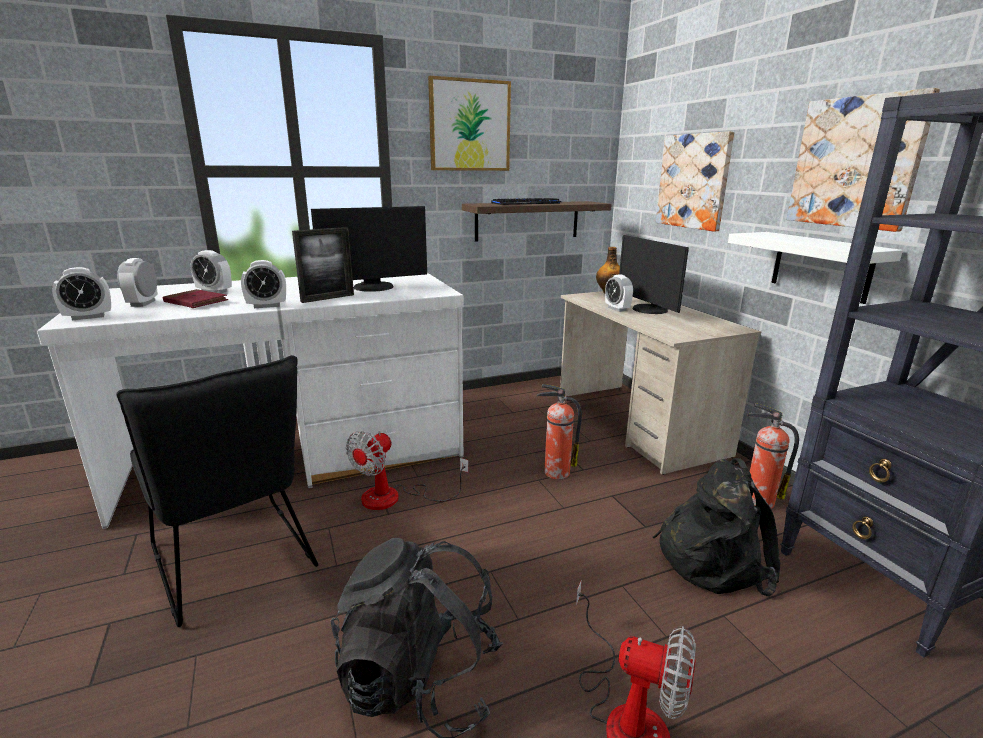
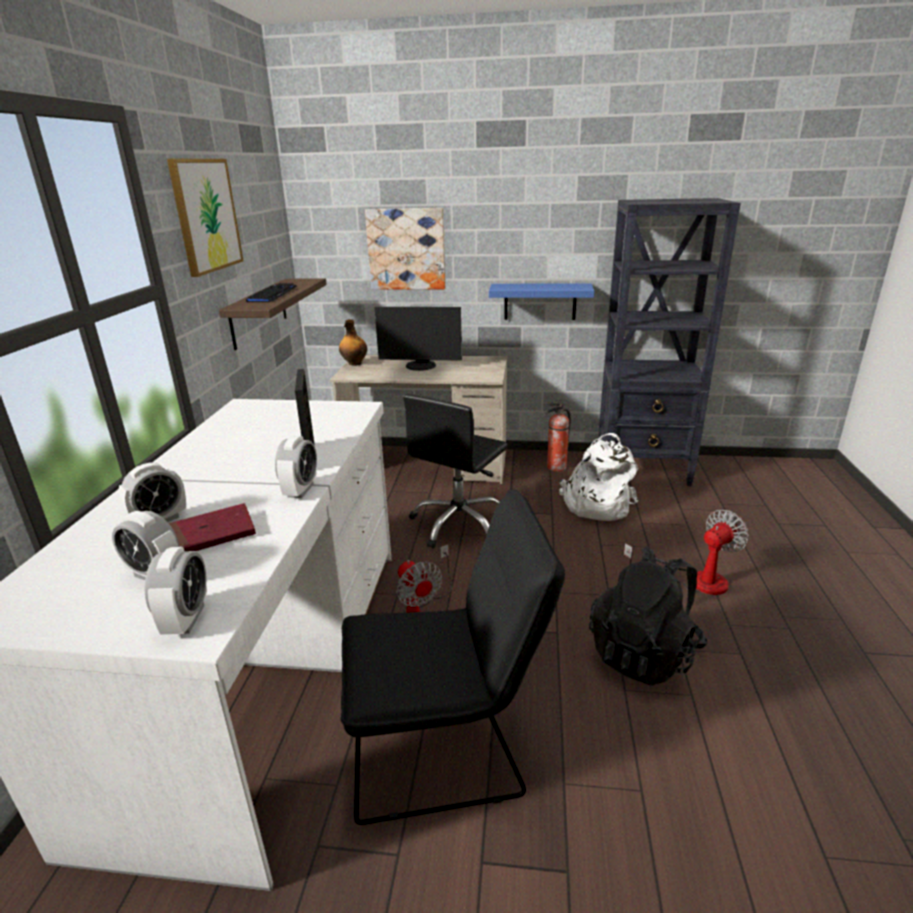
camera: 60 degrees left, 5 degrees up
monitor [311,206,427,292] -> none
fire extinguisher [537,384,582,480] -> black office chair [403,394,508,549]
alarm clock [605,274,633,312] -> none
black backpack [653,458,780,596] -> white backpack [559,433,639,521]
white shelf [728,232,903,304] -> blue shelf [489,283,594,320]
picture [786,88,940,232] -> none

